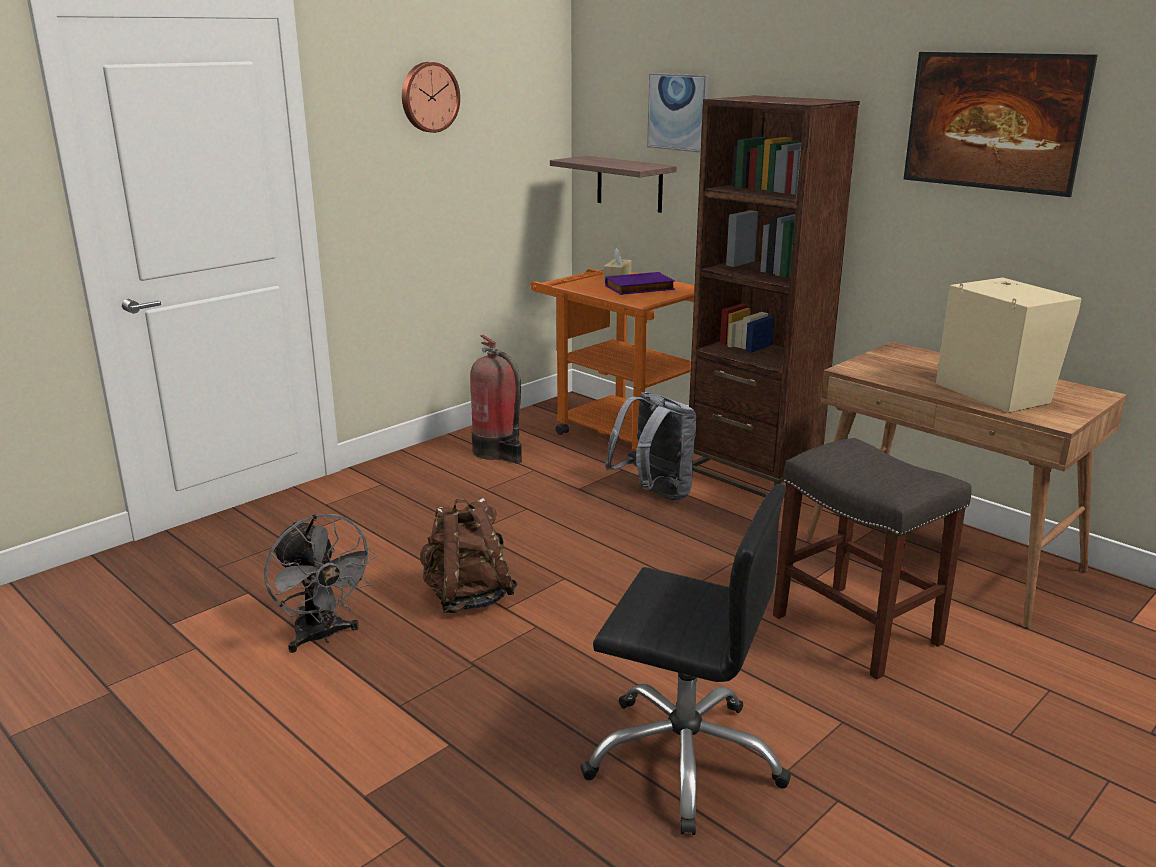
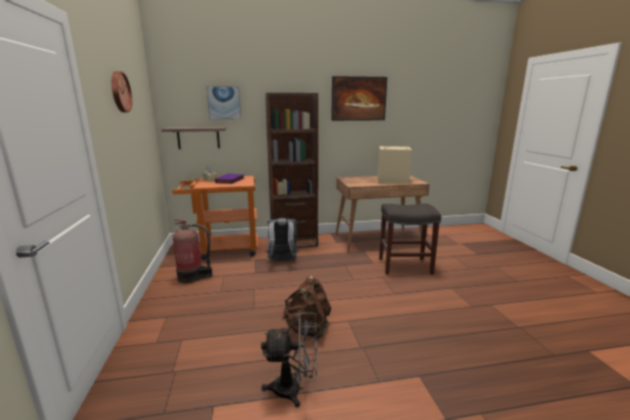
camera: 55 degrees left, 5 degrees down
black office chair [580,484,791,835] -> none

